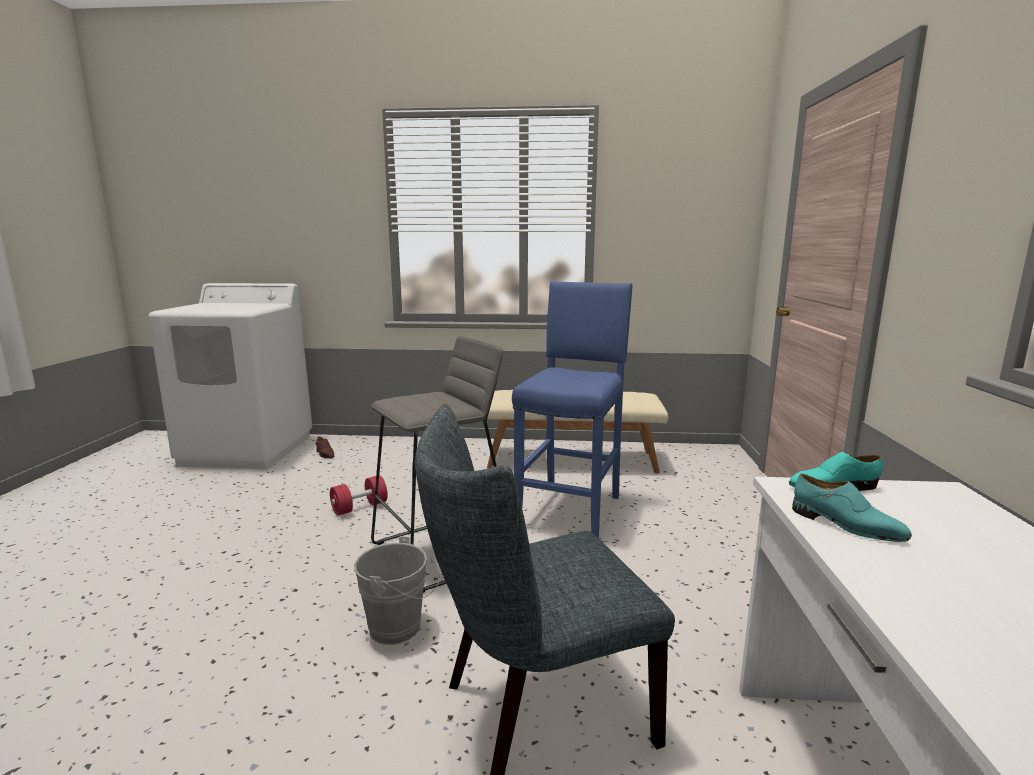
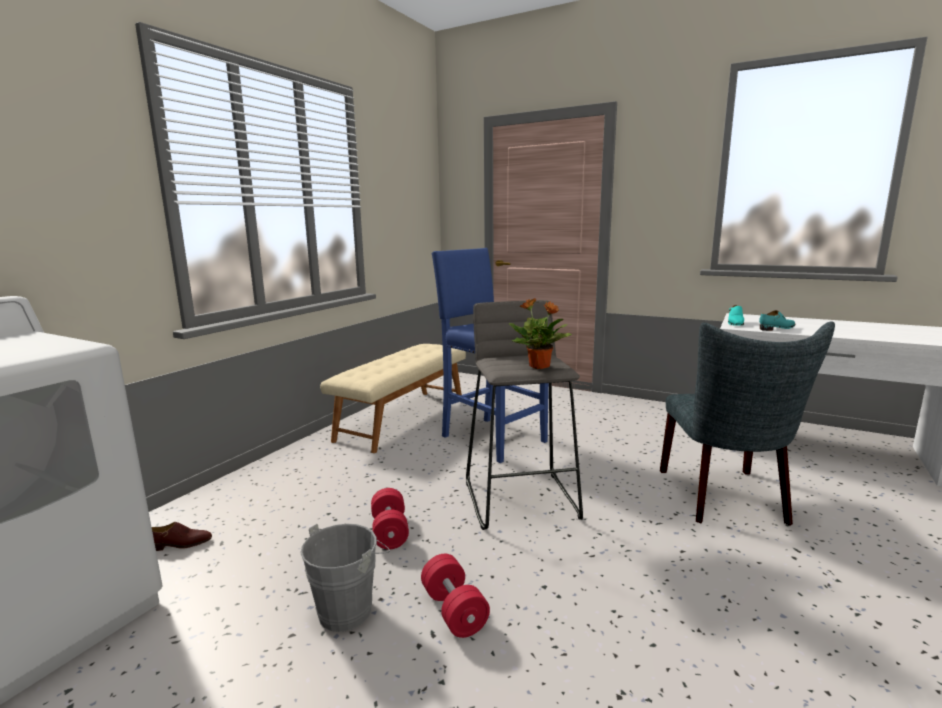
camera: 65 degrees left, 0 degrees up
grey bucket [354,536,440,645] -> grey bucket moved to [300,524,390,632]
none -> red dumbbell [421,554,490,638]
none -> potted plant [509,298,572,369]

